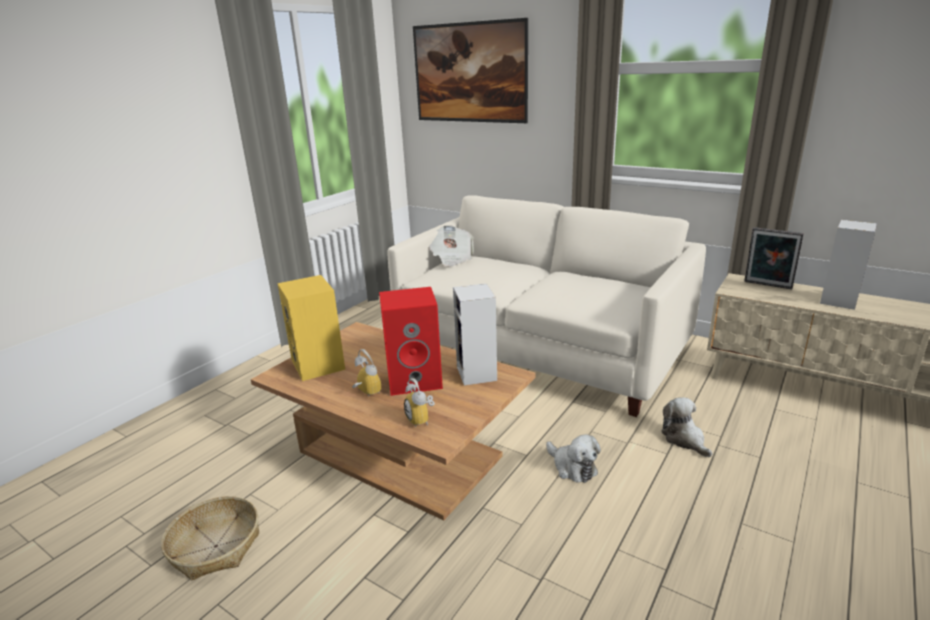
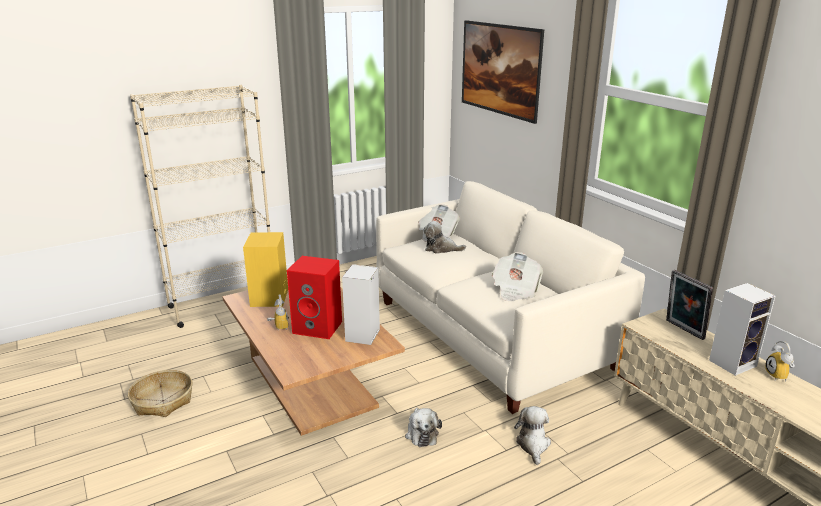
camera: 25 degrees right, 0 degrees up
alarm clock [404,378,435,427] -> alarm clock moved to [765,341,795,382]
none -> beige bookcase [130,85,270,328]
none -> plush toy [424,221,466,254]
none -> newspaper [492,252,543,301]

